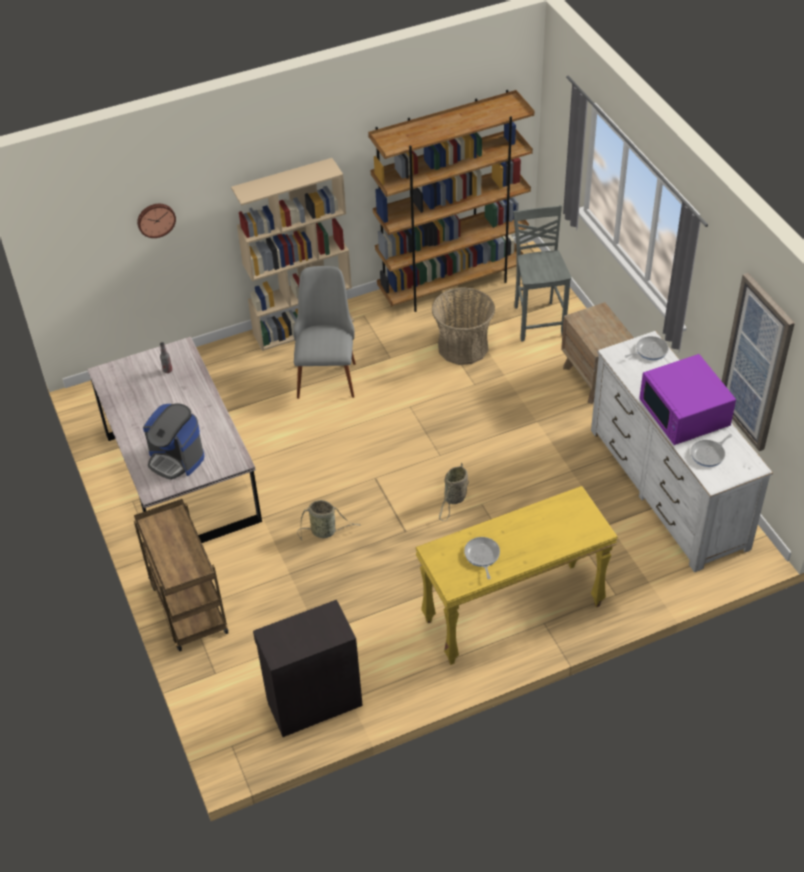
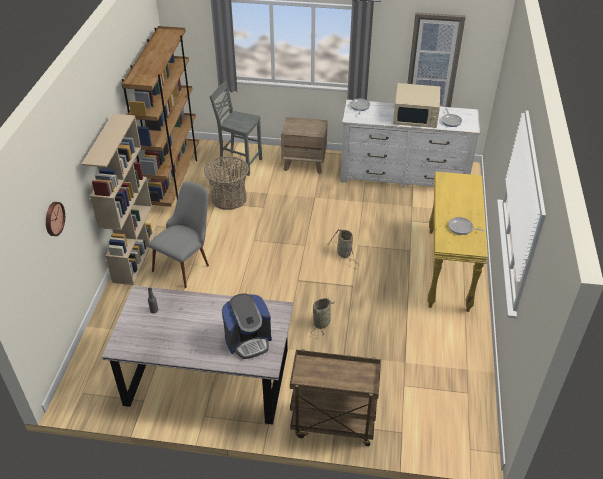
camera: 60 degrees left, 5 degrees down
black cabinet [253,600,363,737] -> none
grey chair [293,266,356,399] -> grey chair turned 90 degrees clockwise [149,181,209,288]
purple microwave [639,354,736,445] -> beige microwave [393,83,440,128]

